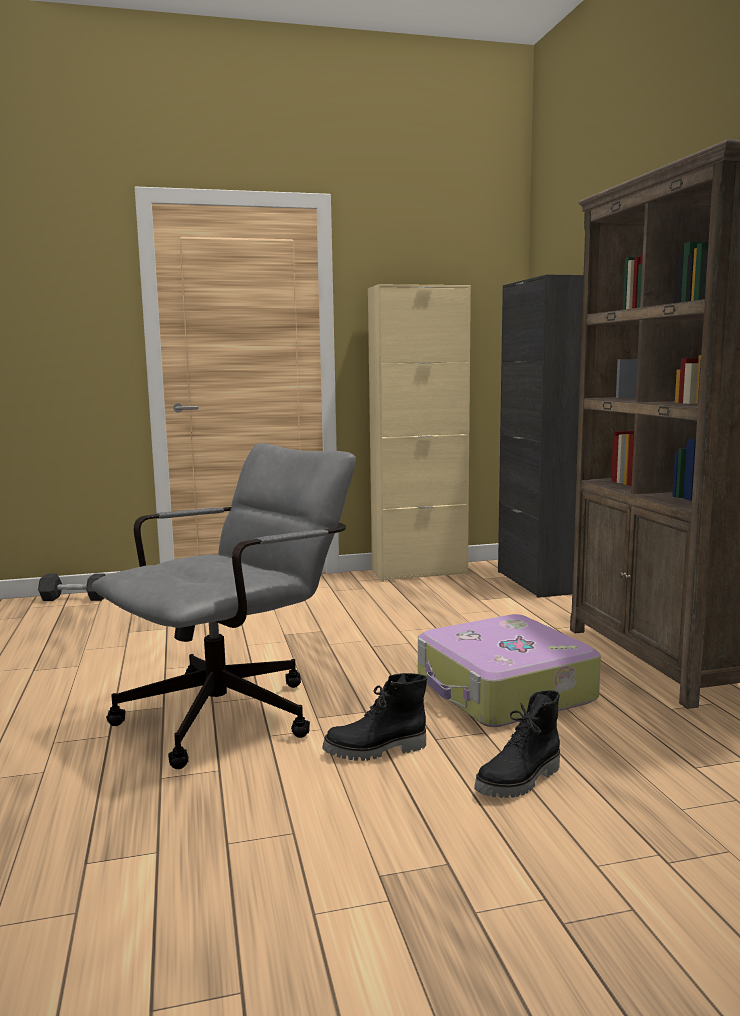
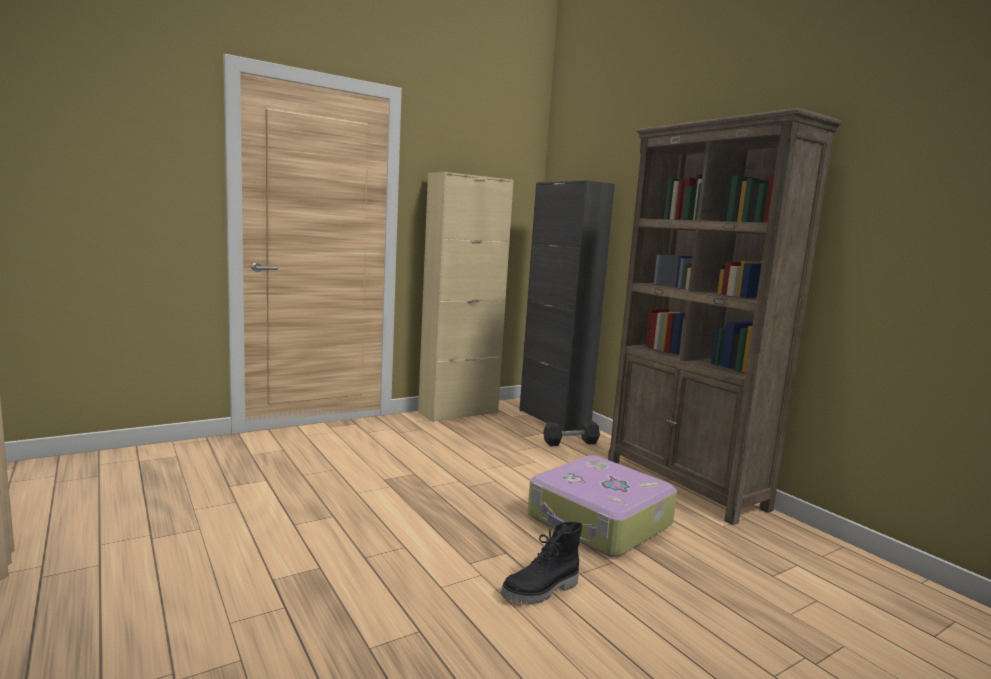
camera: 20 degrees left, 0 degrees up
black dumbbell [38,573,106,601] -> black dumbbell moved to [543,421,600,446]
grey office chair [92,443,356,769] -> none
black boot [474,690,560,798] -> none

